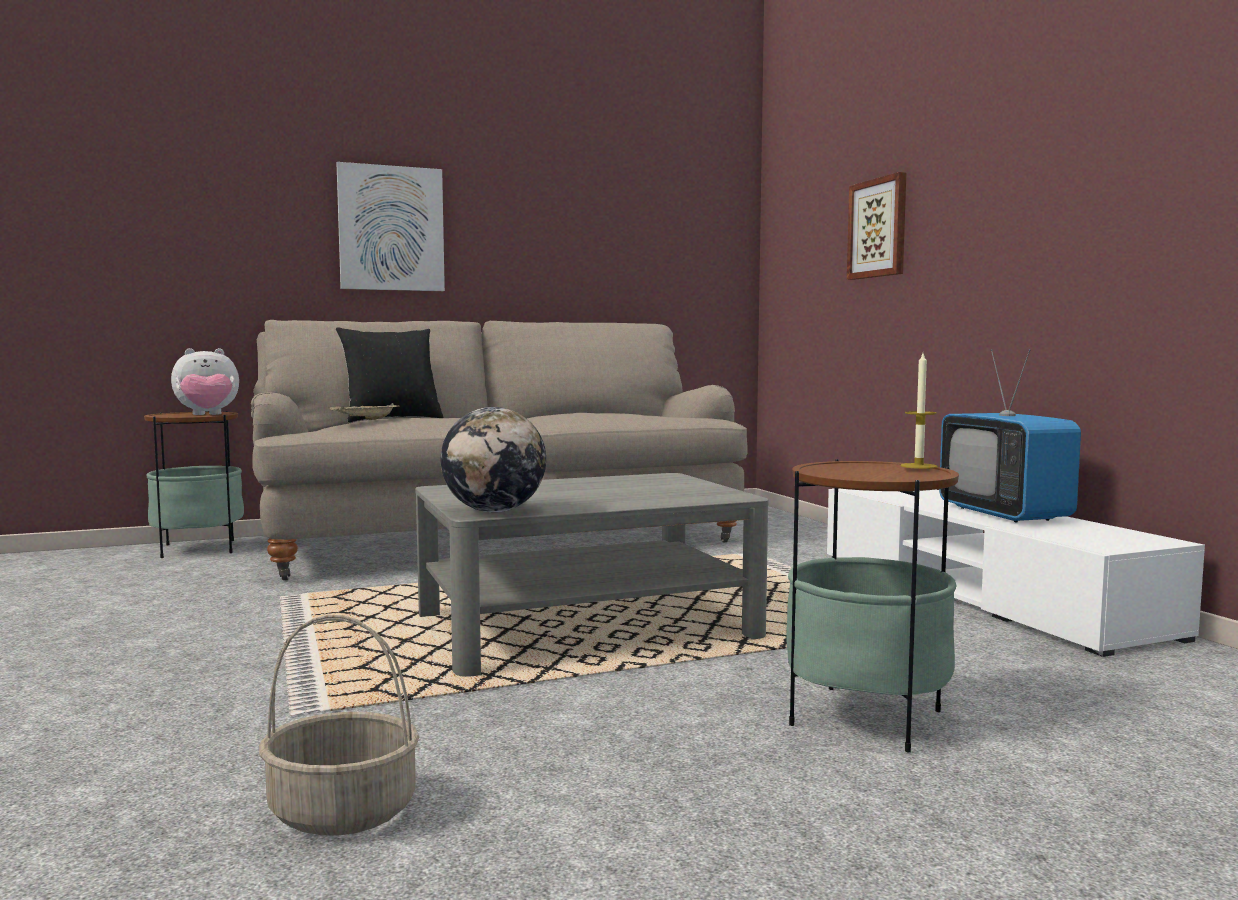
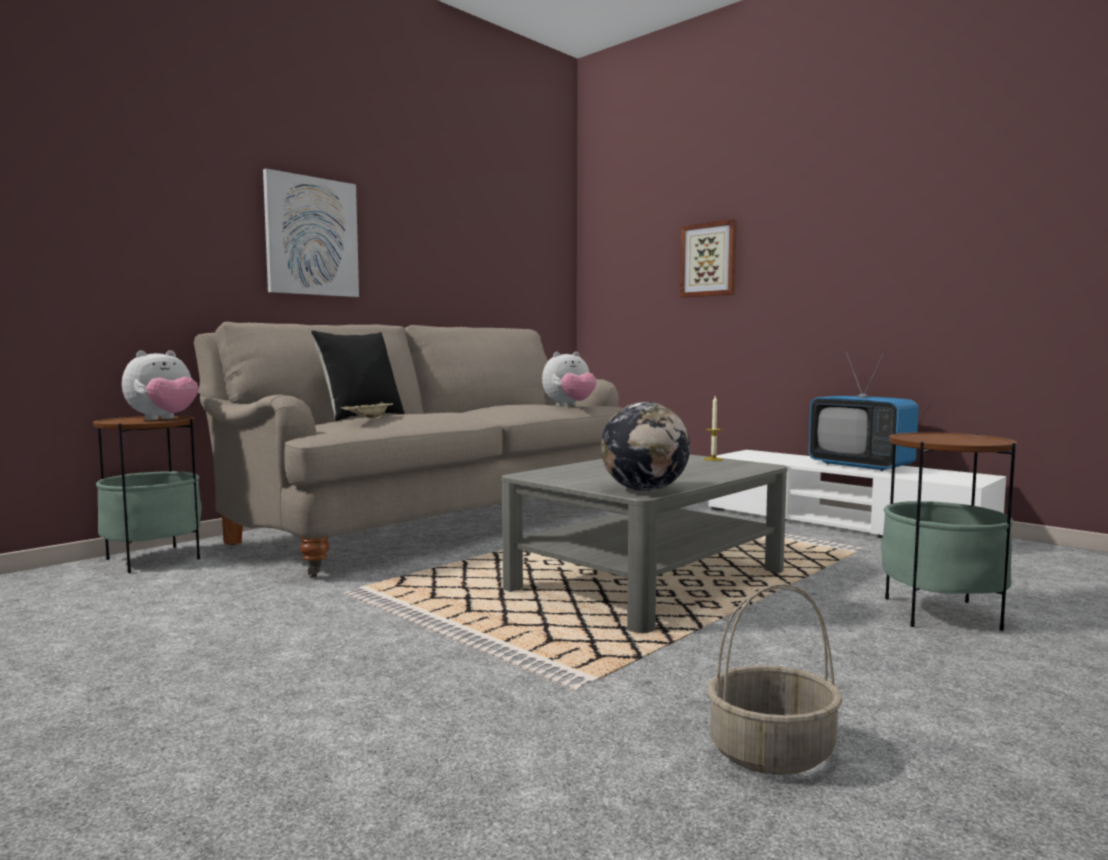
camera: 25 degrees left, 0 degrees up
candle [901,353,938,469] -> candle moved to [704,396,724,461]
none -> plush toy [542,352,597,406]

